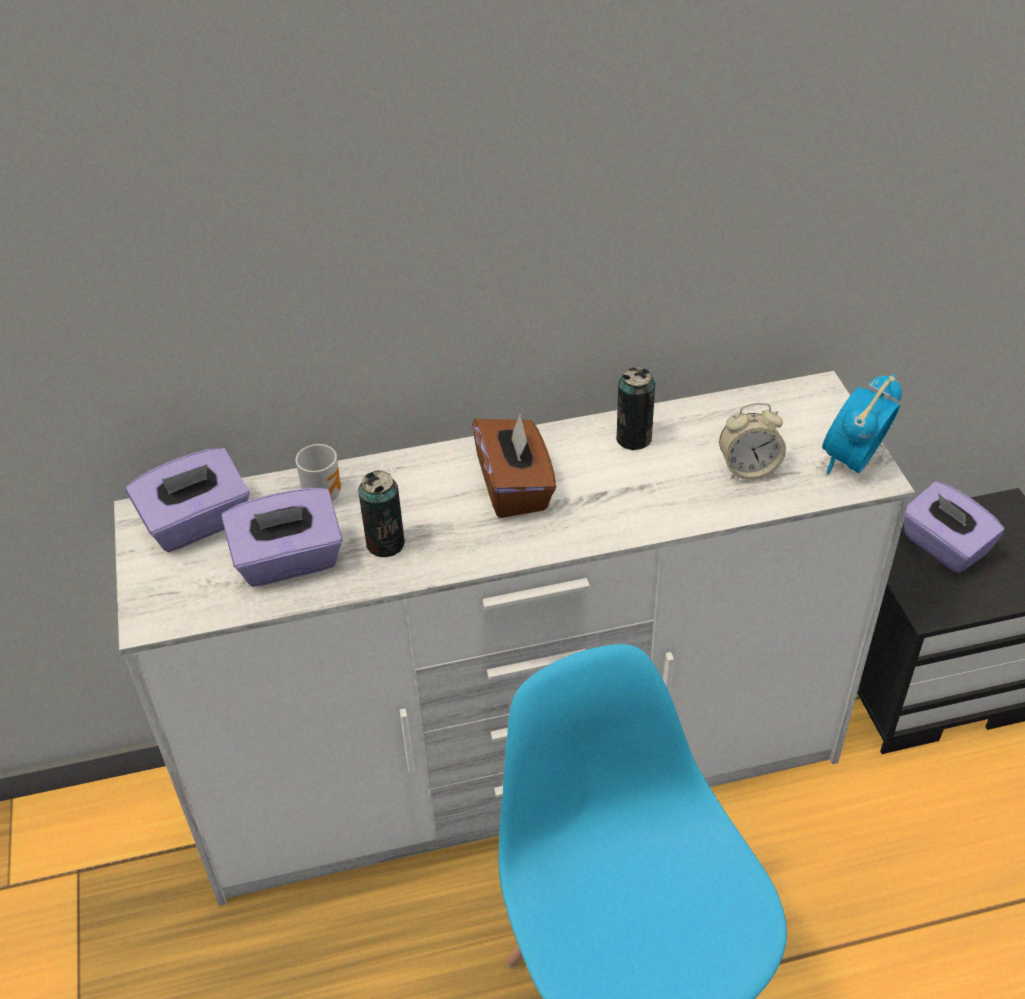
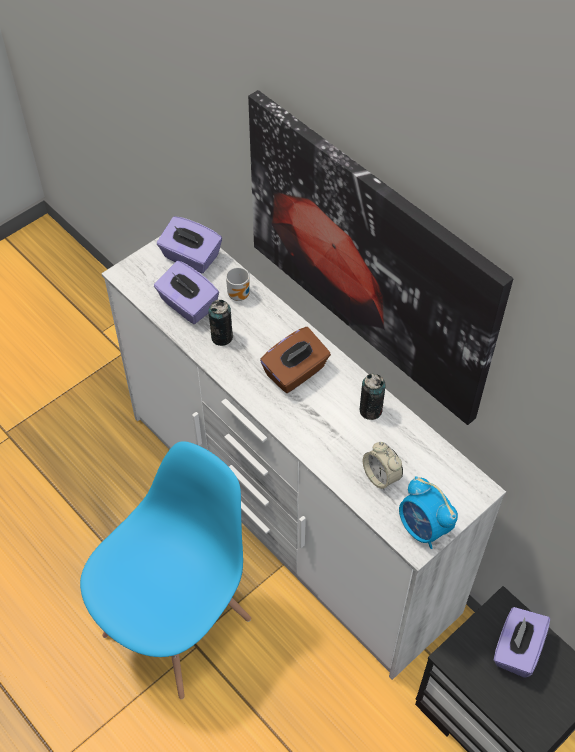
camera: 60 degrees right, 10 degrees up
alarm clock [822,374,902,474] -> alarm clock turned 135 degrees counterclockwise [399,476,458,549]
none -> picture [248,90,513,425]

